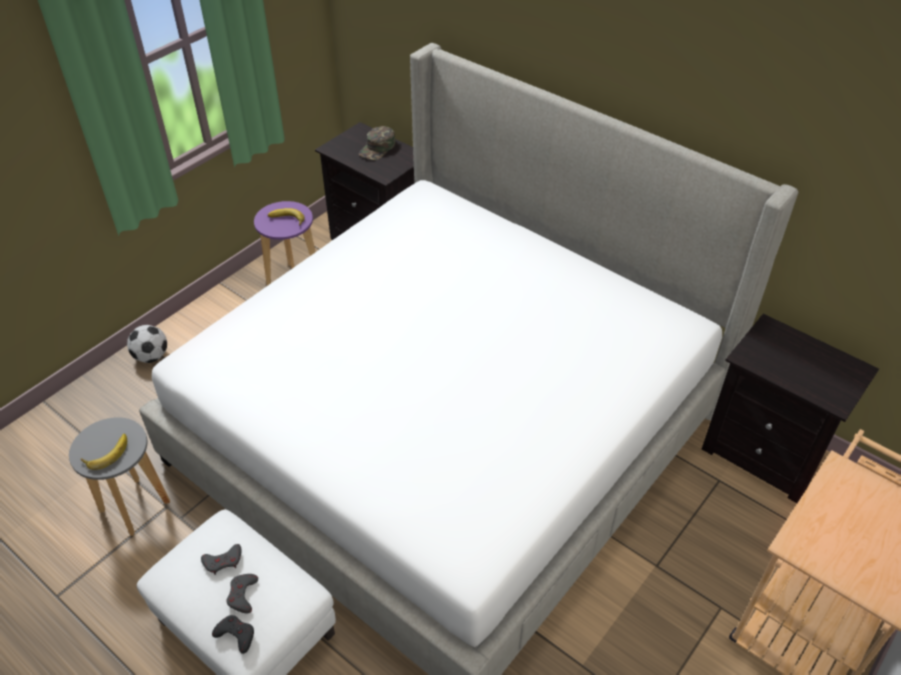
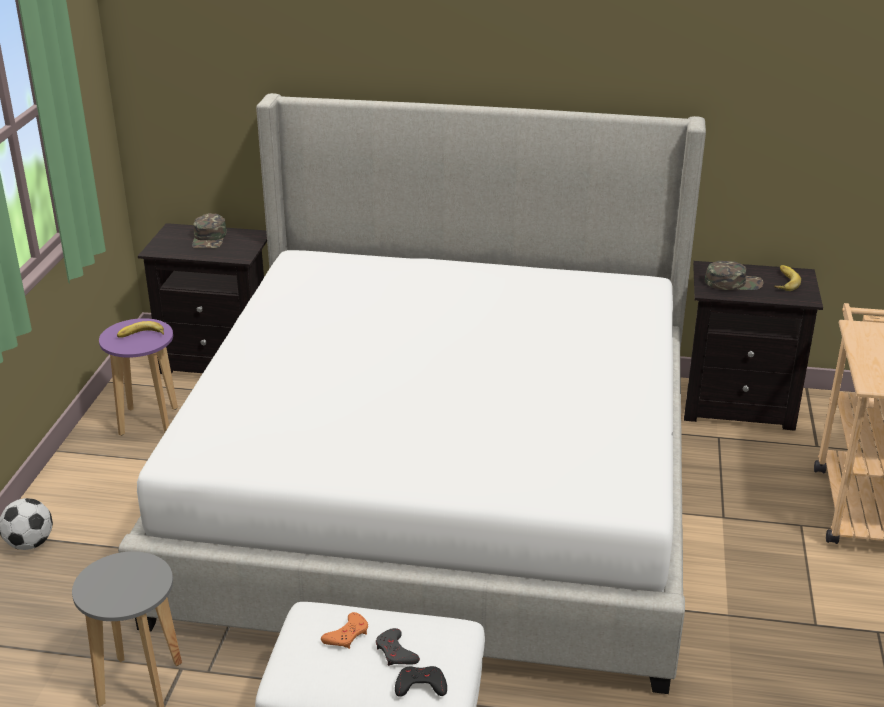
camera: 30 degrees left, 15 degrees down
banana [81,433,127,470] -> banana moved to [774,265,801,291]
grey game controller [201,544,242,575] -> orange game controller [321,612,368,649]
none -> green cap [705,261,763,290]

